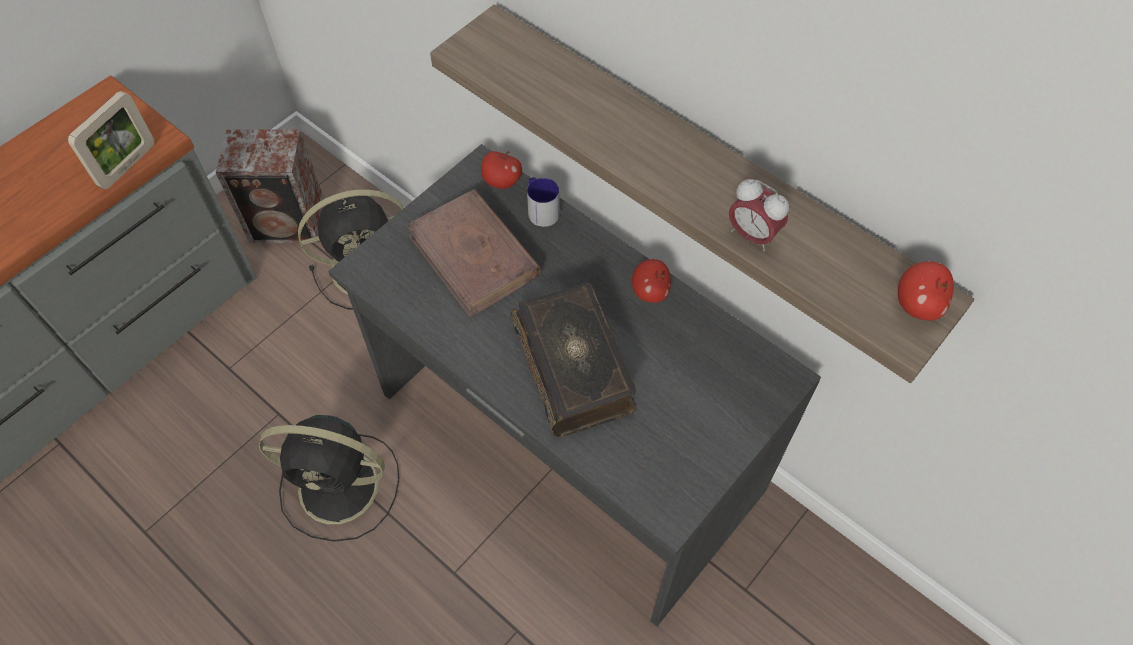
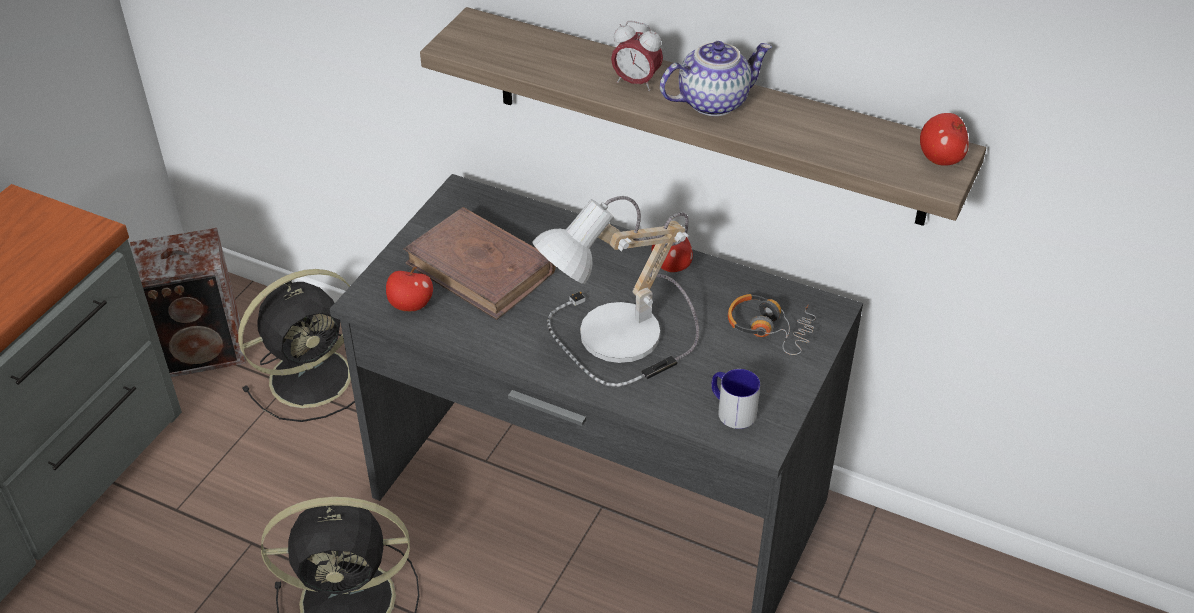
camera: 15 degrees left, 15 degrees down
picture frame [68,91,154,189] -> none
apple [481,151,522,189] -> apple moved to [386,267,433,311]
book [510,283,636,437] -> table lamp [532,196,699,387]
mug [527,177,560,227] -> mug moved to [711,369,760,429]
alarm clock [729,179,789,251] -> alarm clock moved to [611,21,663,91]
none -> teapot [660,41,772,116]
none -> headphones [728,294,816,355]

